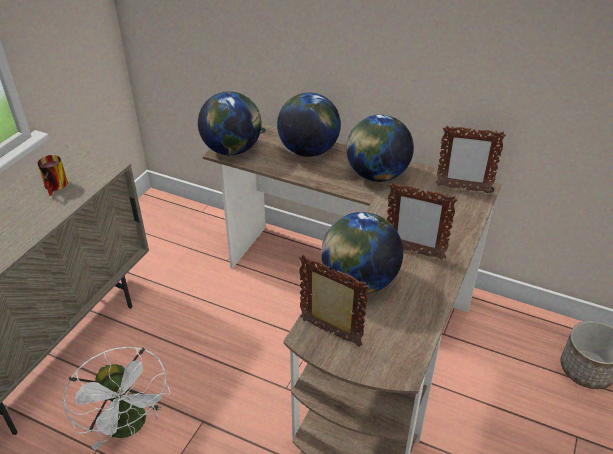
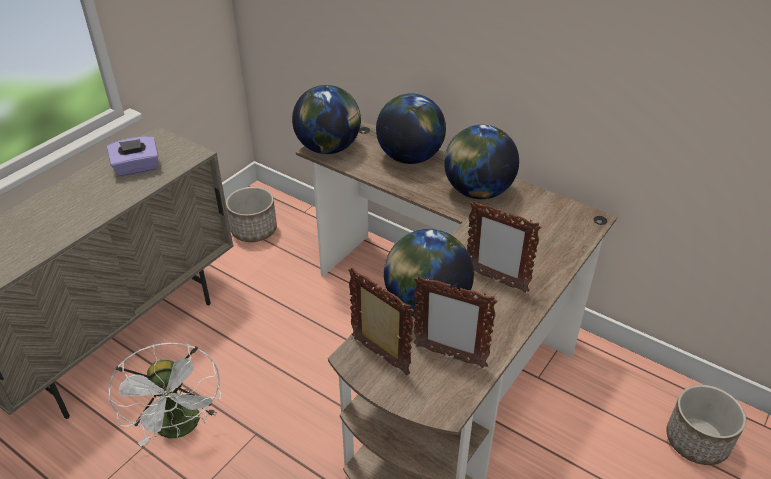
camera: 10 degrees right, 0 degrees up
mug [37,155,68,196] -> purple tissue box [107,136,158,177]
picture frame [436,126,506,193] -> picture frame moved to [414,276,498,368]
none -> planter [226,187,277,242]

